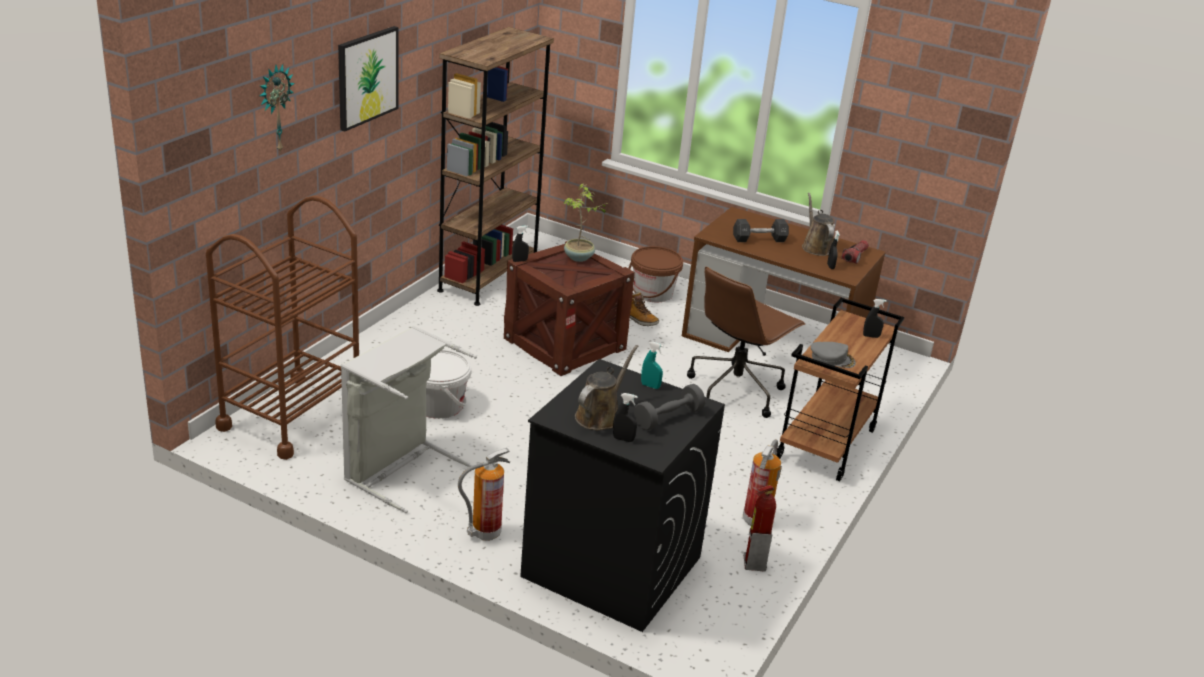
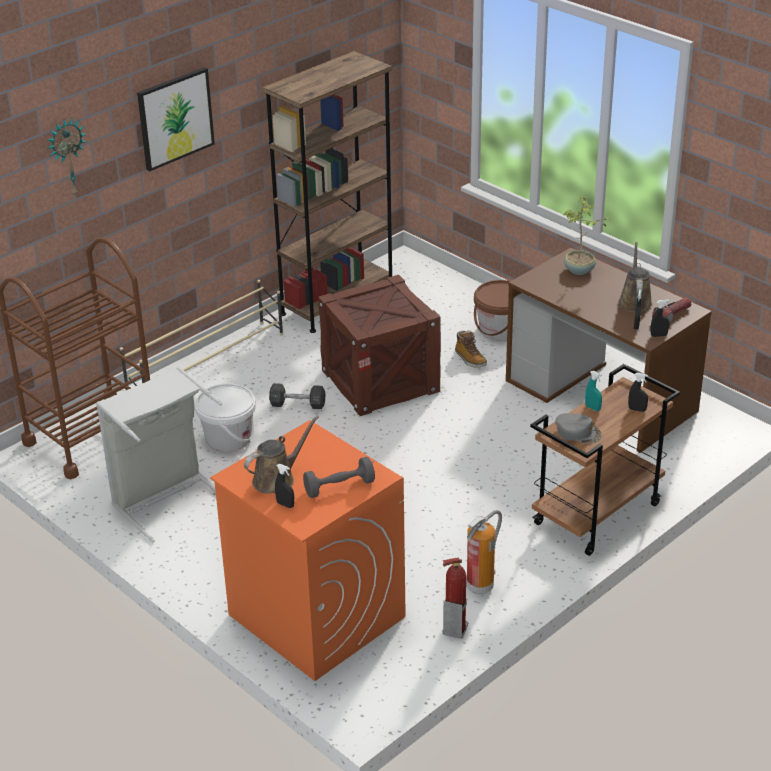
camera: 20 degrees right, 5 degrees up
fire extinguisher [458,448,510,541] -> none
black spray bottle [512,225,529,262] -> black spray bottle moved to [651,300,670,337]
black washing machine [520,359,725,632] -> orange washing machine [210,420,406,681]
potted plant [563,184,609,262] -> potted plant moved to [564,196,611,275]
turquoise spray bottle [641,342,664,389] -> turquoise spray bottle moved to [585,371,602,411]
brown office chair [687,267,806,418] -> none
black dumbbell [733,219,789,242] -> black dumbbell moved to [269,383,326,409]
none -> beige shoe rack [120,280,283,386]

